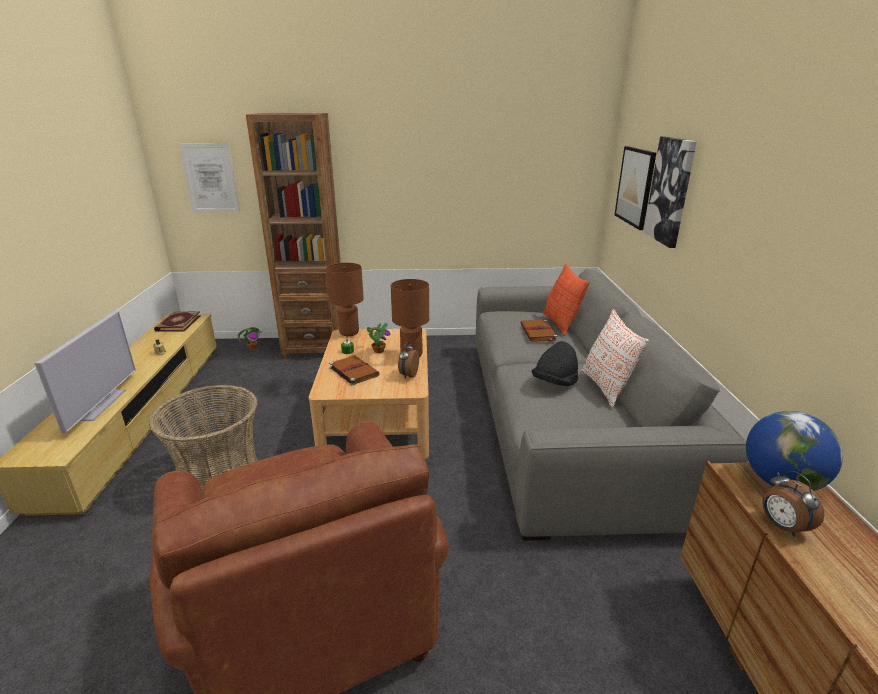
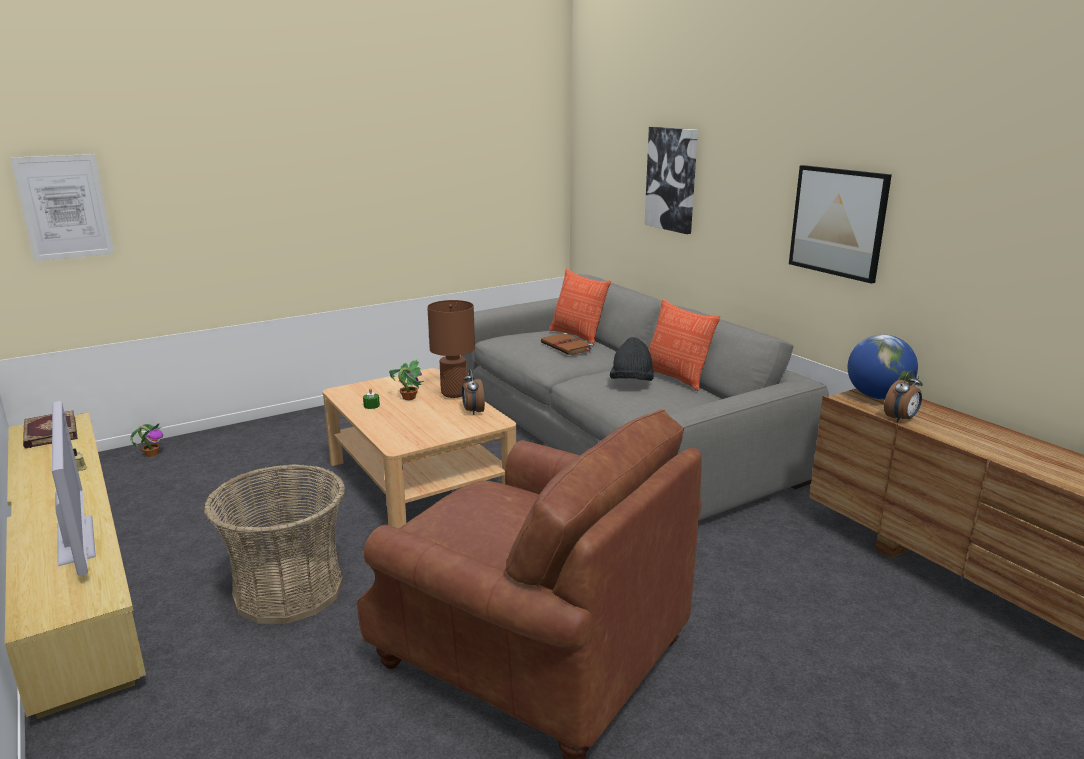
camera: 30 degrees left, 5 degrees down
brown bookcase [246,113,341,359] -> none
brown table lamp [326,263,364,336] -> none
brown book [329,355,380,386] -> none
white pillow [582,309,649,408] -> orange pillow [649,299,720,391]
picture [614,146,656,230] -> picture moved to [789,165,892,284]
alarm clock [762,471,825,537] -> alarm clock turned 75 degrees counterclockwise [884,370,922,422]

